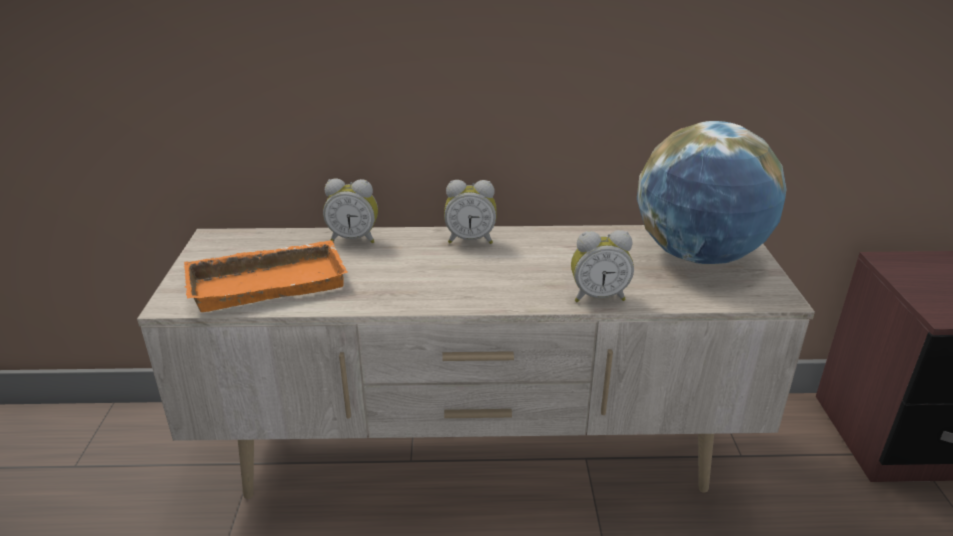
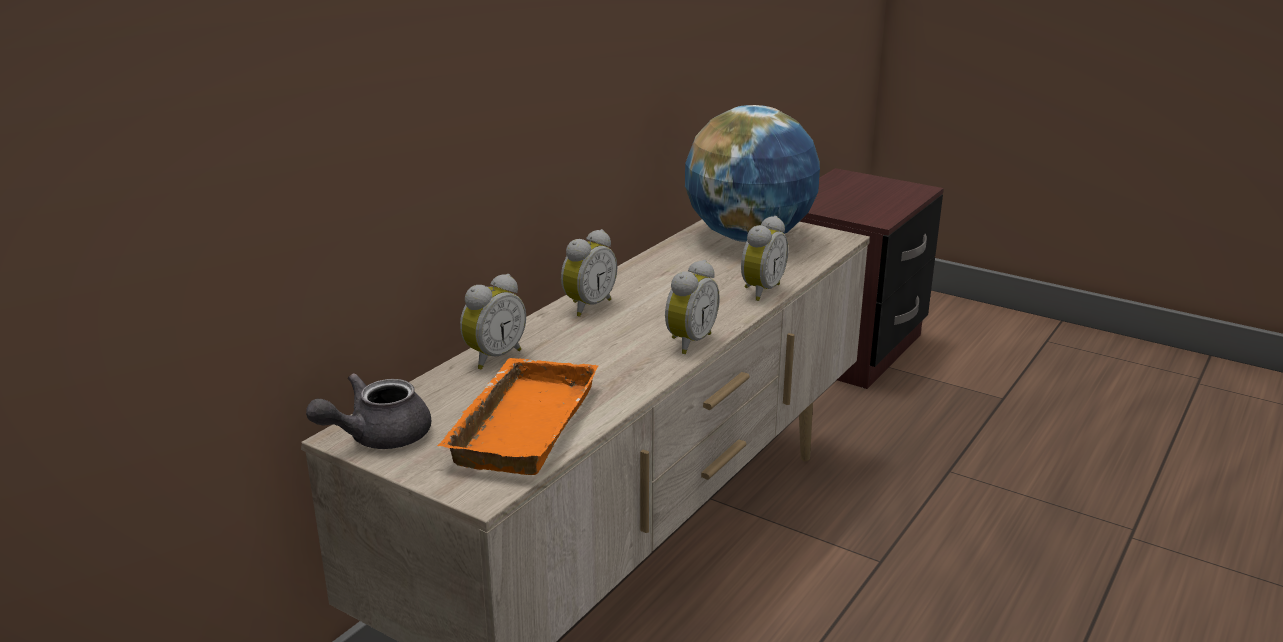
camera: 55 degrees left, 5 degrees down
none -> grey teapot [306,373,431,449]
none -> alarm clock [665,260,720,354]

